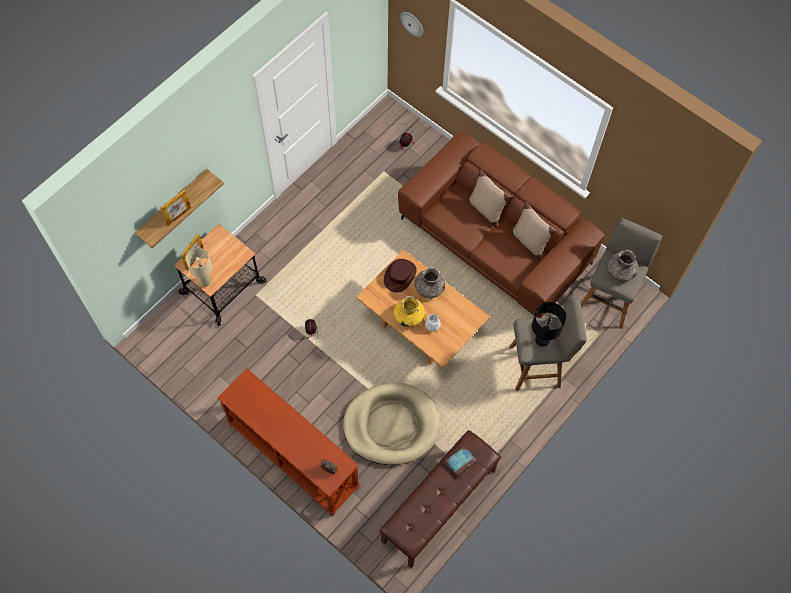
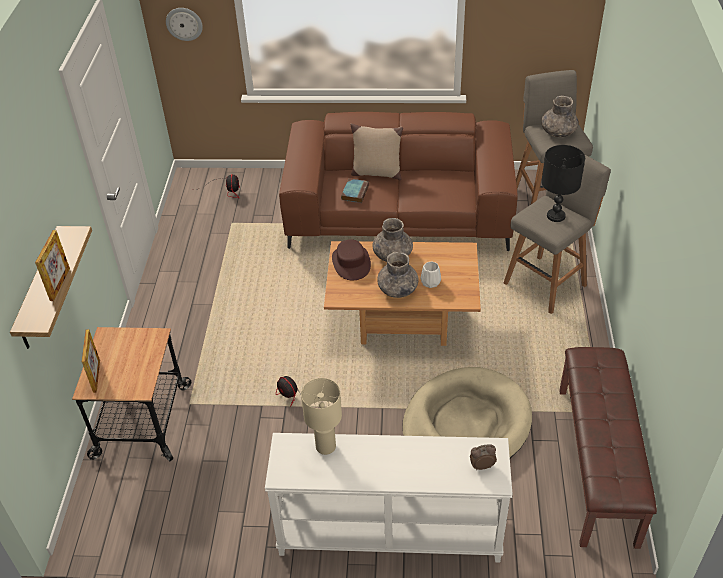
camera: 35 degrees left, 20 degrees down
beige table lamp [186,248,212,287] -> beige table lamp moved to [301,378,342,455]
brown console table [217,369,360,516] -> white console table [265,433,513,562]
yellow vase [394,296,425,327] -> grey vase [377,252,419,298]
book [445,446,477,477] -> book moved to [341,179,369,203]
beige pillow [511,201,556,260] -> none

